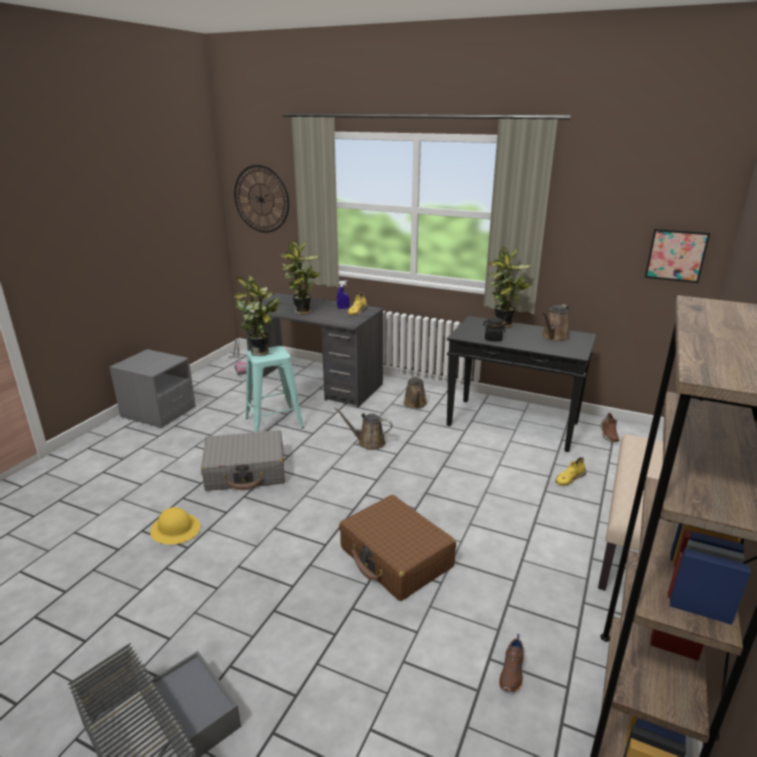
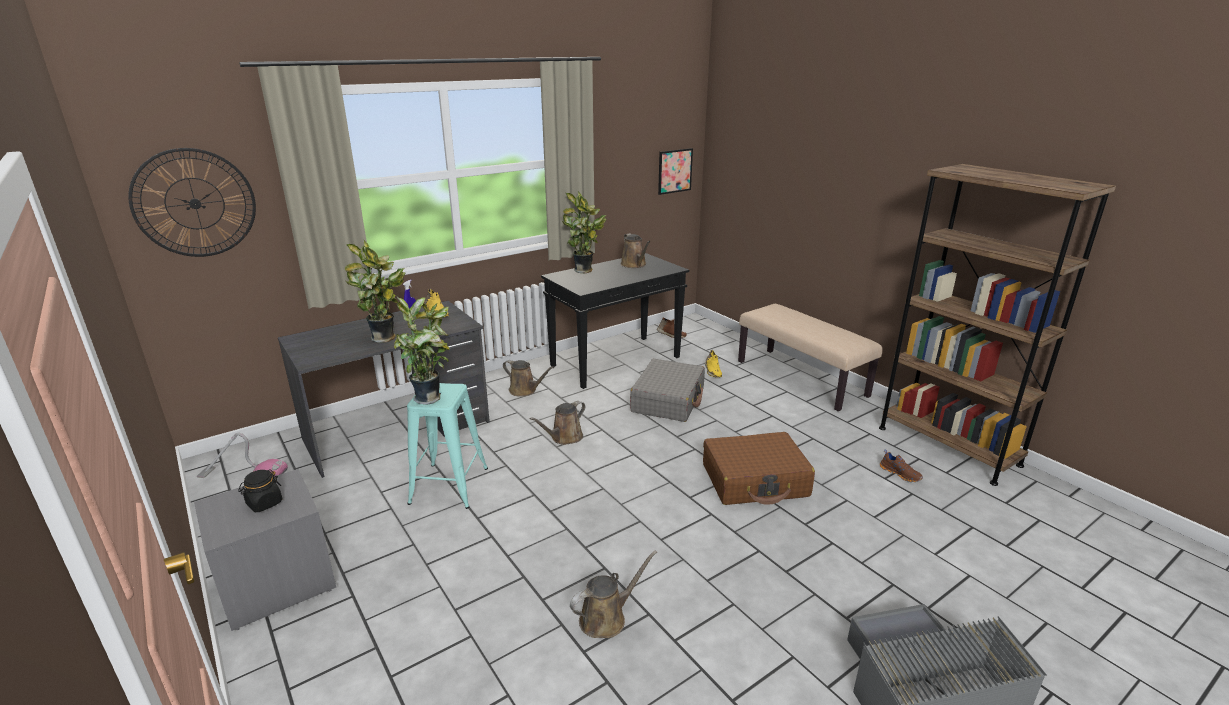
camera: 60 degrees left, 0 degrees up
yellow hard hat [150,507,200,545] -> brown watering can [570,550,657,638]
grey suitcase [201,430,285,491] -> grey suitcase moved to [630,359,705,422]
black jar [483,318,506,341] -> black jar moved to [238,469,283,512]

